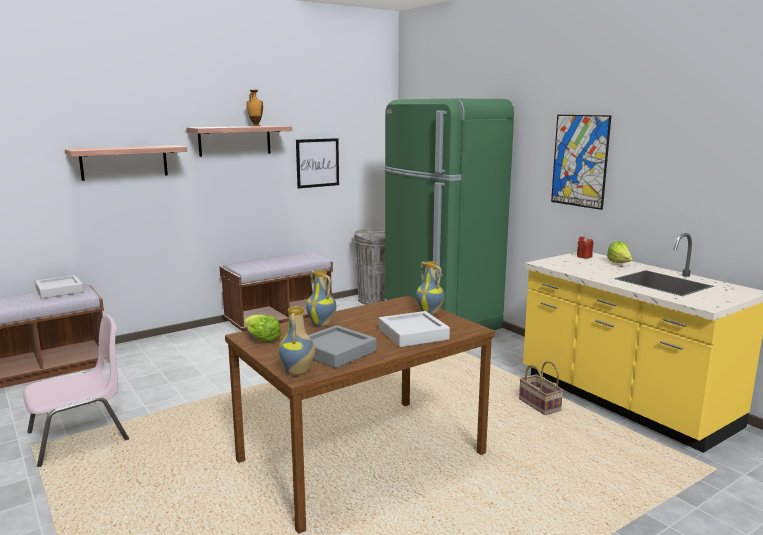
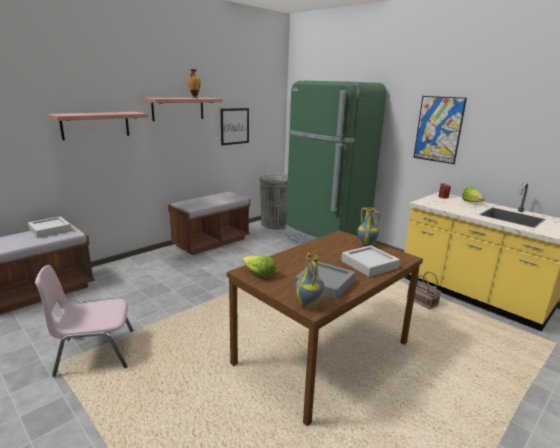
camera: 10 degrees left, 5 degrees up
pink chair [23,315,129,467] -> pink chair turned 150 degrees counterclockwise [35,265,133,377]
vase [306,270,337,327] -> none

